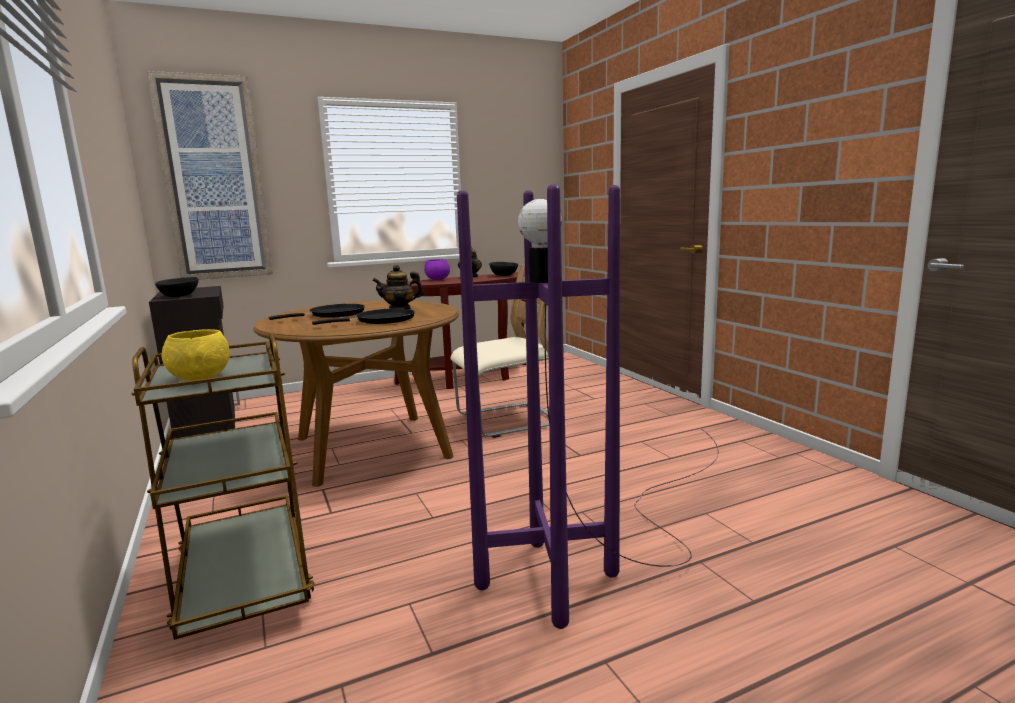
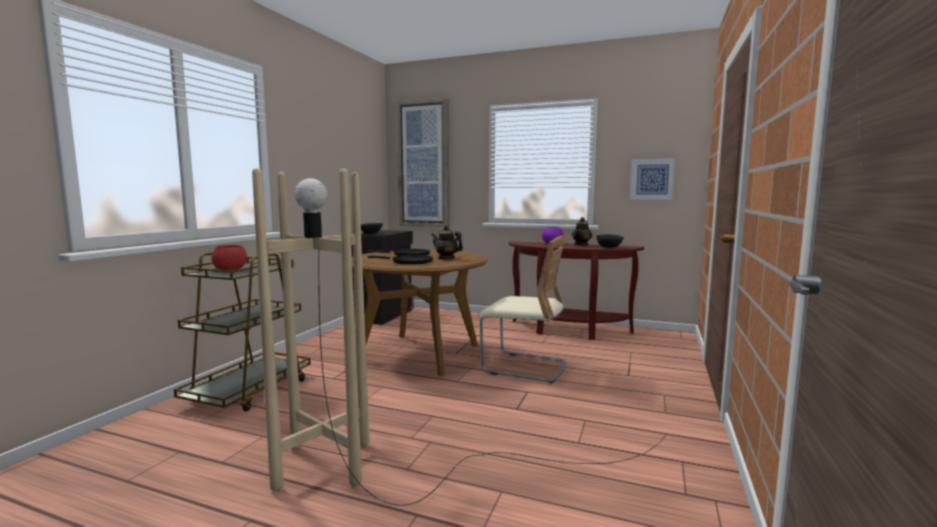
camera: 45 degrees right, 5 degrees down
yellow bowl [161,329,230,381] -> red bowl [211,245,247,271]
purple floor lamp [457,184,719,629] -> beige floor lamp [252,168,666,506]
none -> picture [630,158,675,200]

